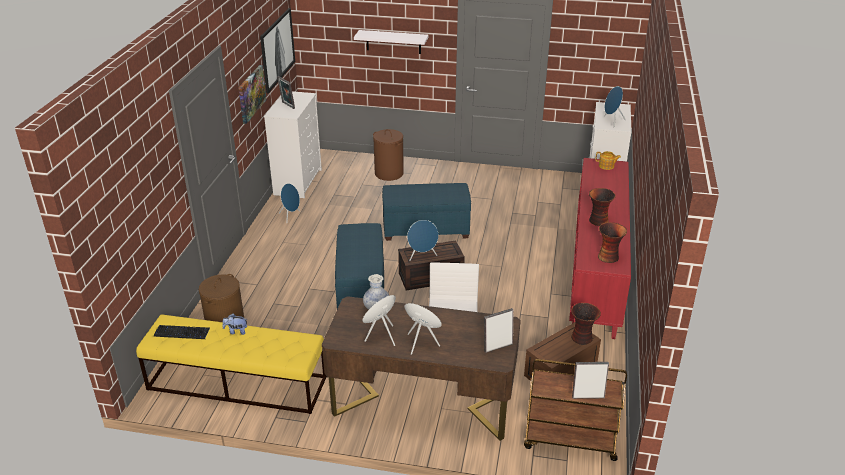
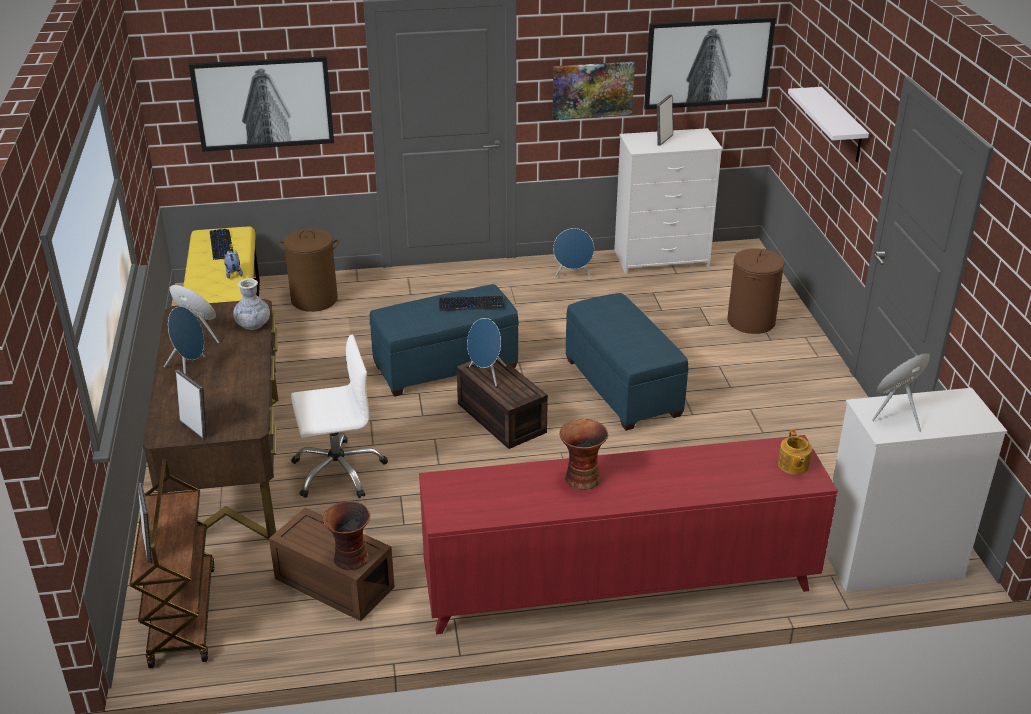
camera: 70 degrees right, 0 degrees up
vase [598,222,627,263] -> none
none -> picture [189,56,334,152]
none -> keyboard [439,296,504,311]

